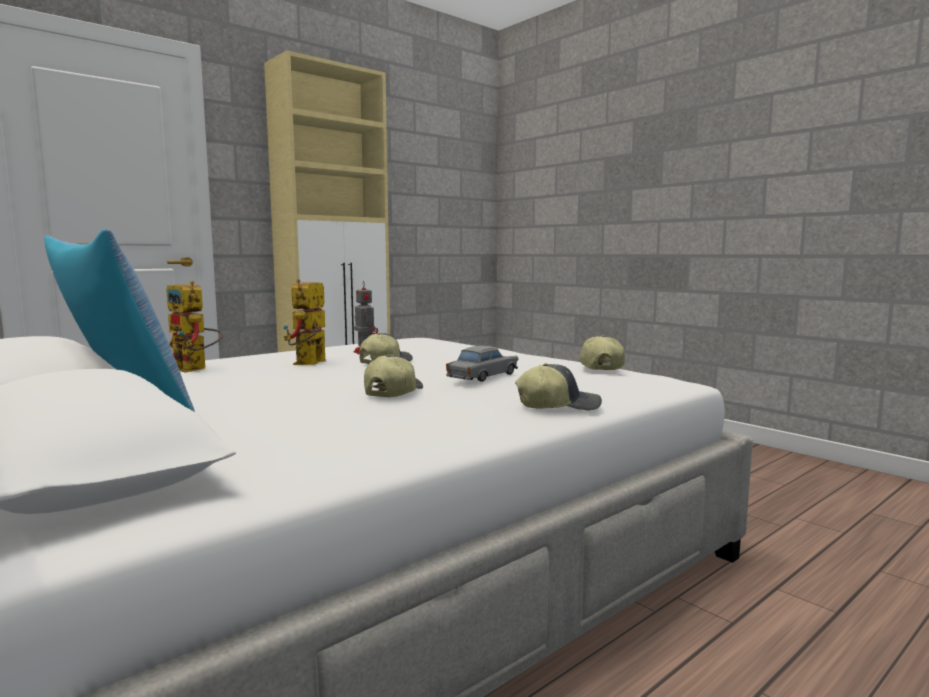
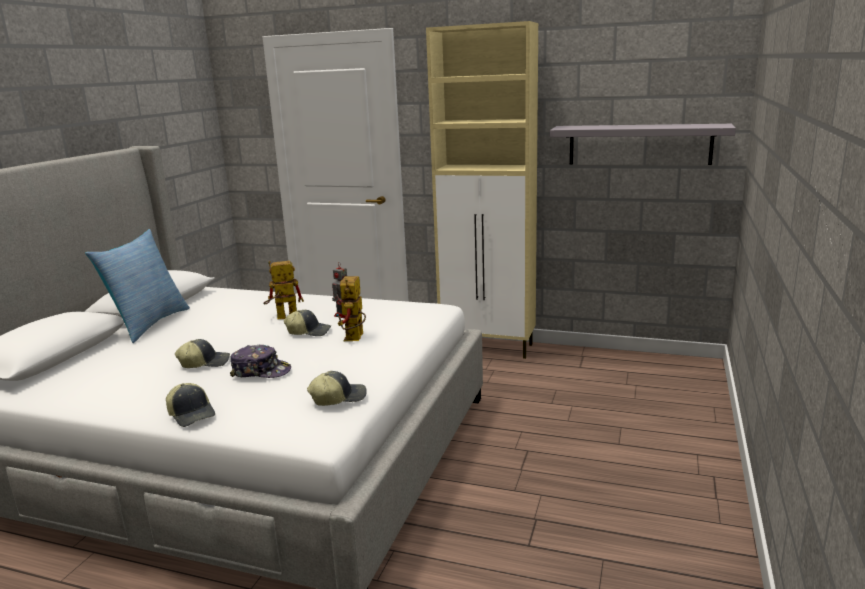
camera: 60 degrees right, 10 degrees up
toy robot [166,281,223,373] -> toy robot moved to [336,276,366,341]
grey toy car [446,346,518,382] -> cap [230,345,291,378]
none -> grey shelf [550,124,736,165]

